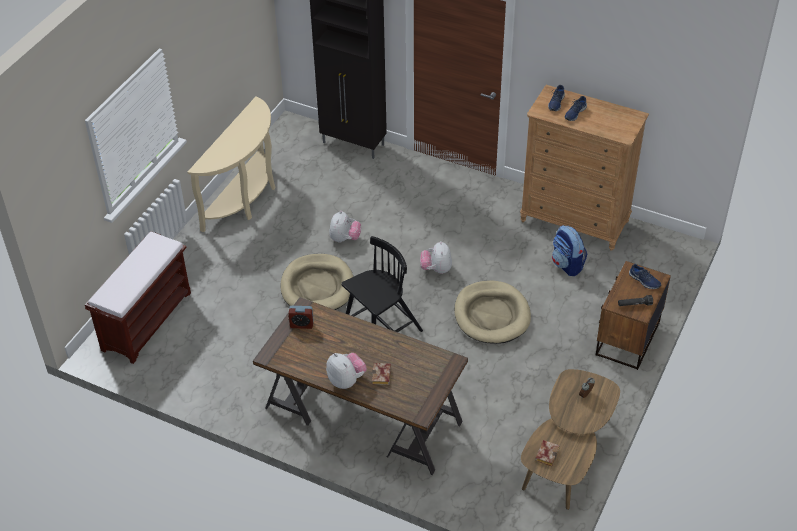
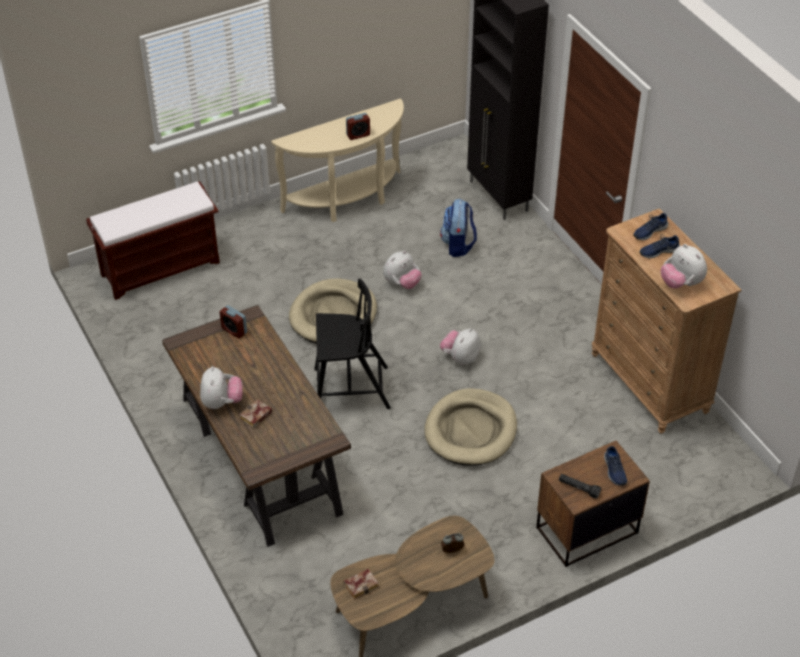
camera: 35 degrees right, 0 degrees up
backpack [552,225,587,276] -> backpack moved to [440,199,477,257]
none -> alarm clock [346,113,370,140]
none -> plush toy [661,244,707,289]

